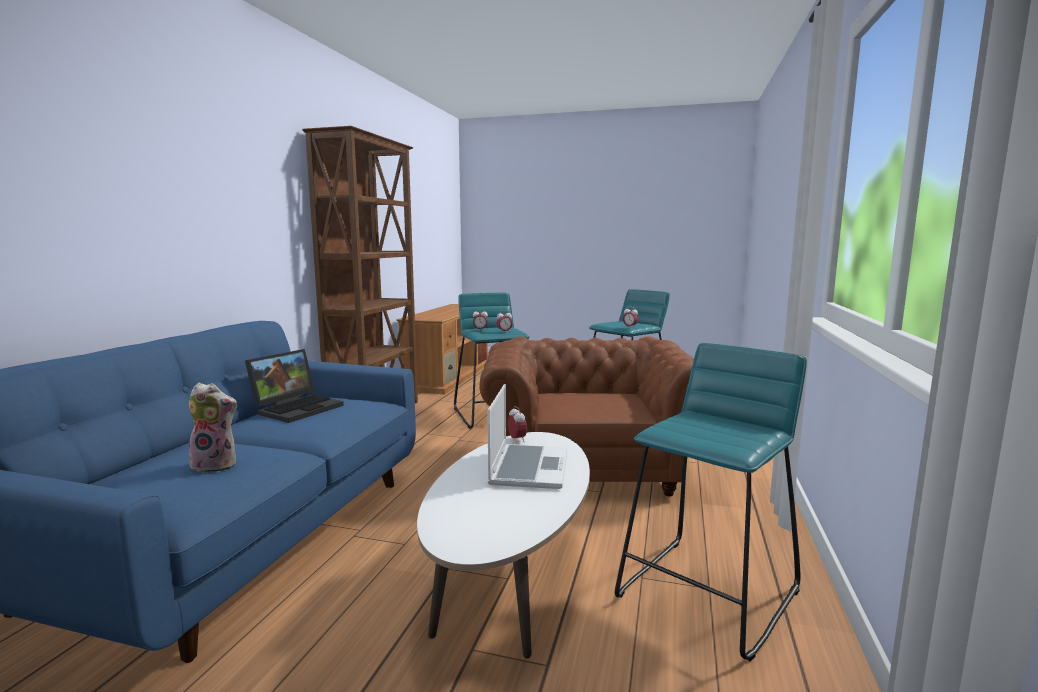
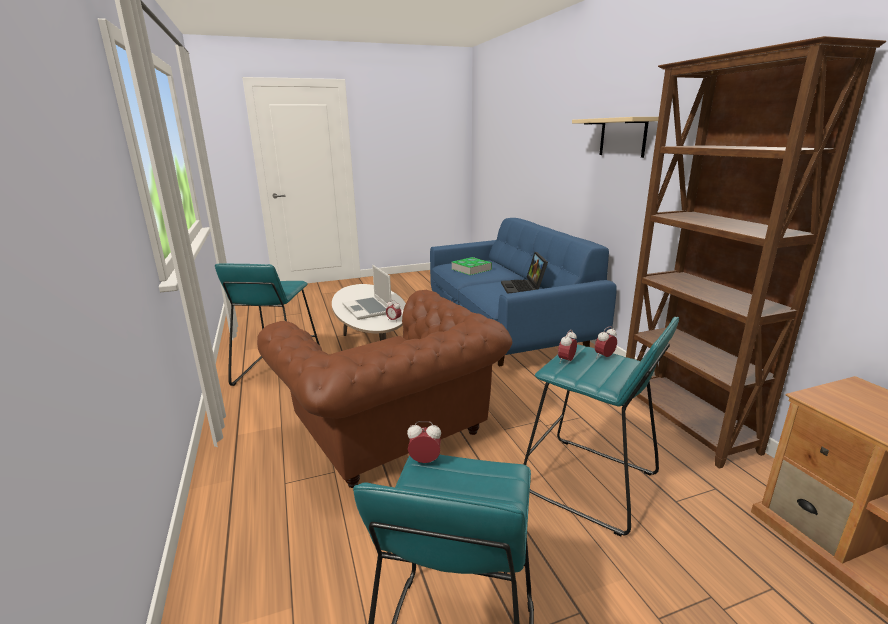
camera: 145 degrees right, 10 degrees up
plush toy [187,383,238,473] -> book [452,257,492,275]
none -> beige shelf [572,117,659,158]

